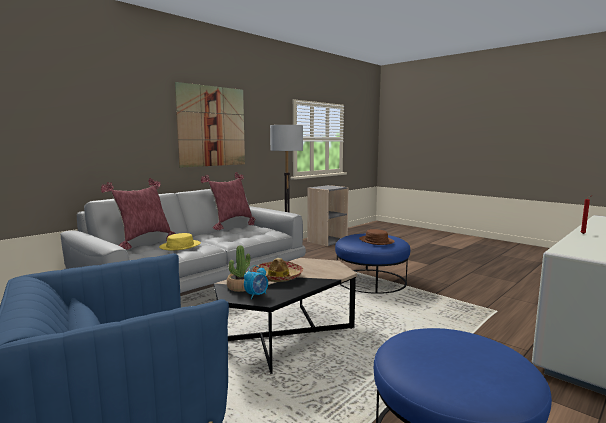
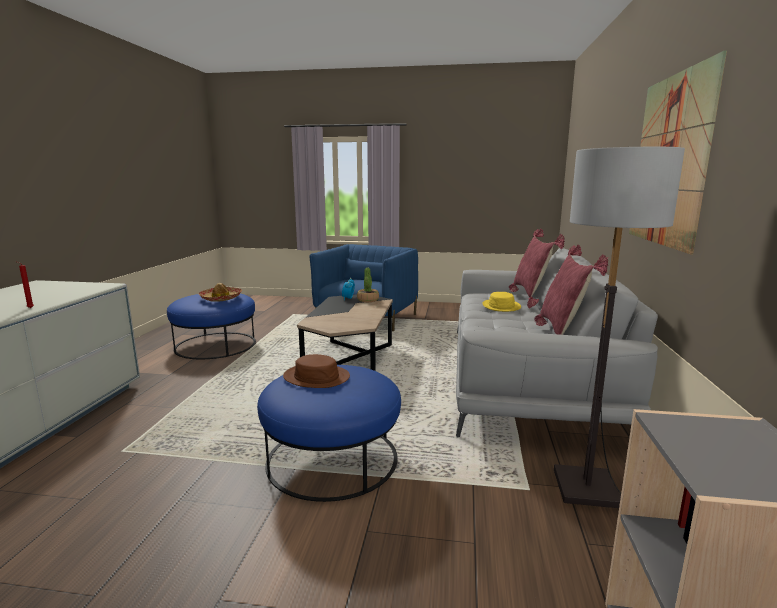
camera: 145 degrees right, 5 degrees up
hat [252,258,303,282] -> hat moved to [199,283,242,302]

